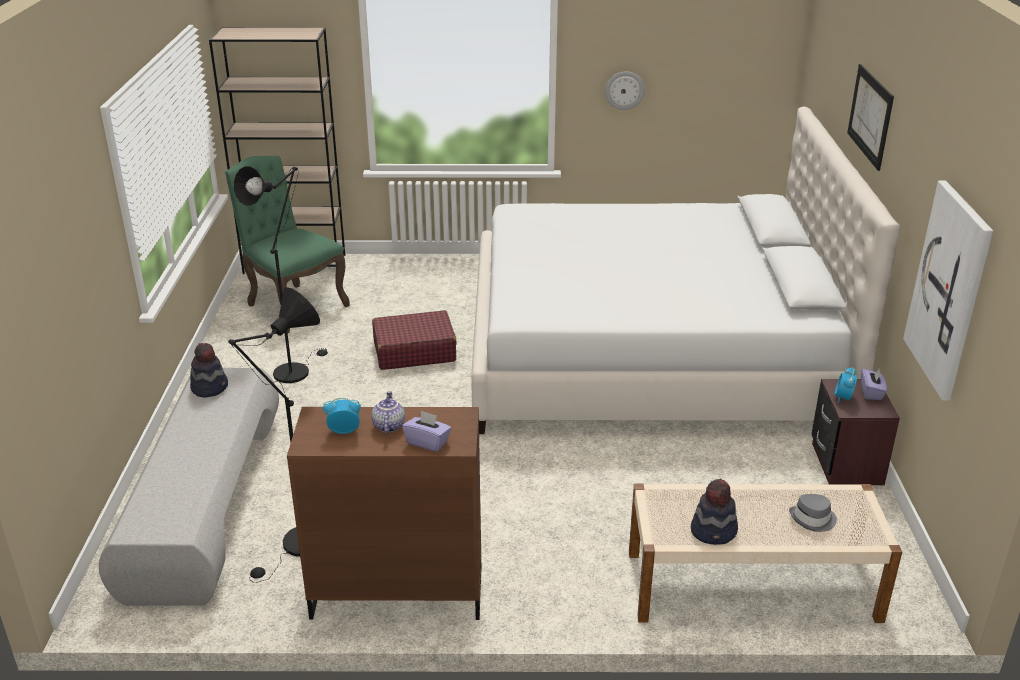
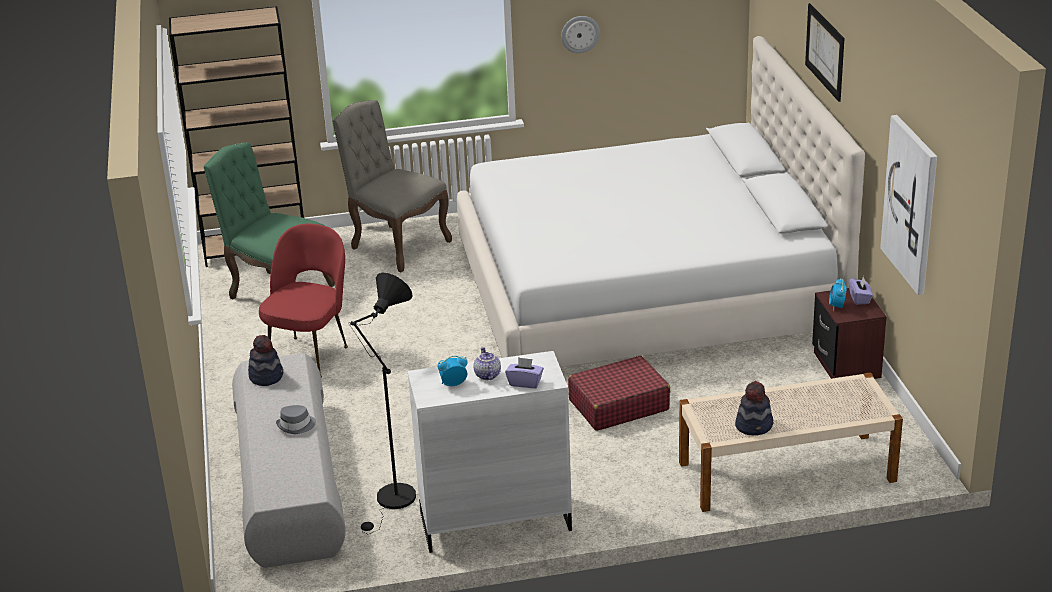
camera: 10 degrees left, 0 degrees up
black floor lamp [234,166,328,383] -> red chair [259,224,348,378]
brown dresser [287,407,481,620] -> white dresser [408,351,572,553]
red suitcase [372,310,456,370] -> red suitcase moved to [568,356,670,431]
grey hat [789,494,837,532] -> grey hat moved to [276,405,316,434]
none -> grey chair [332,100,452,272]

